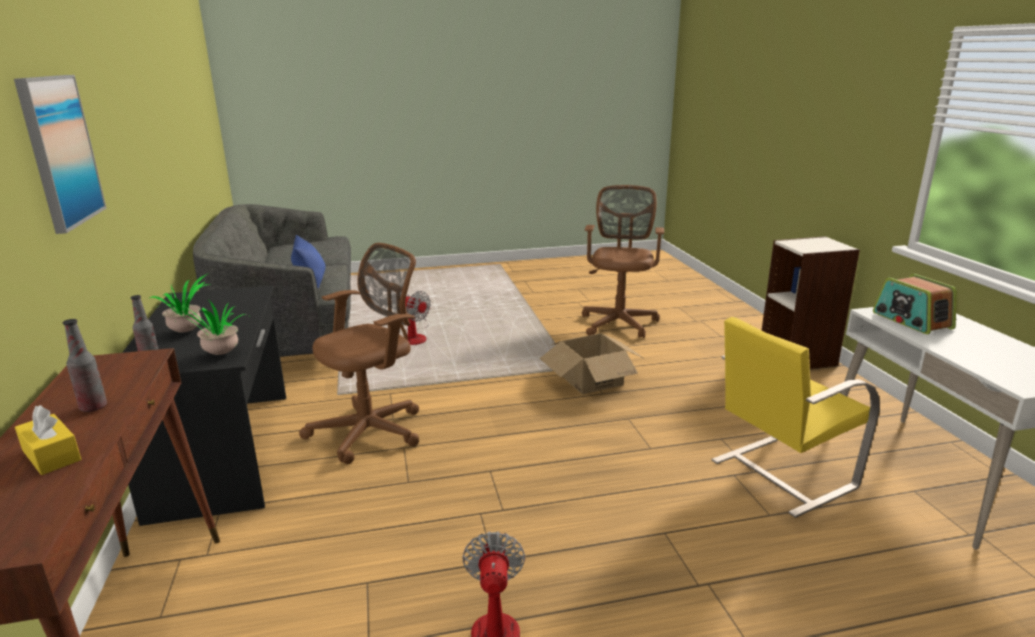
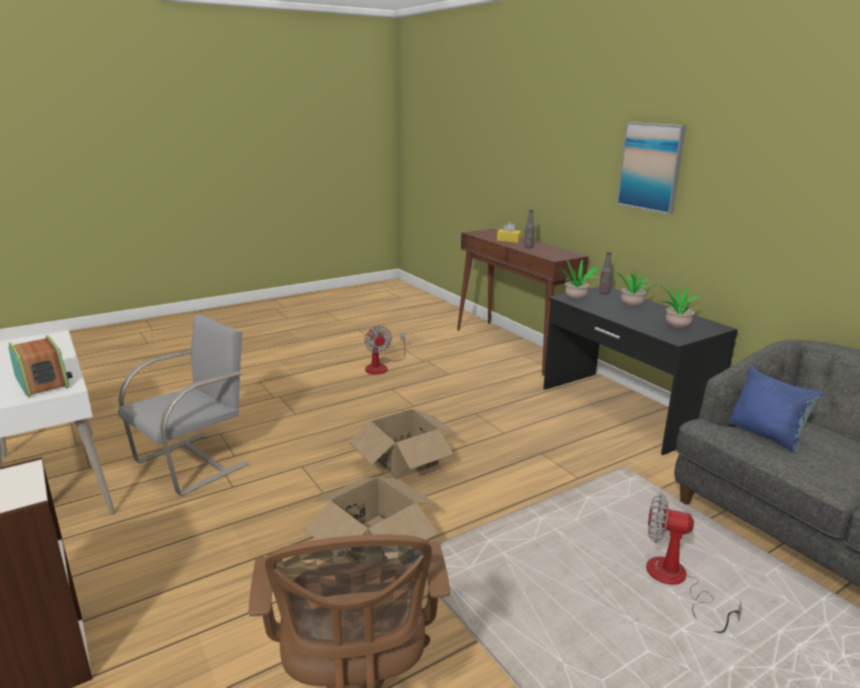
camera: 160 degrees right, 0 degrees up
brown office chair [299,243,419,464] -> none
yellow chair [712,317,880,518] -> grey chair [118,315,250,496]
none -> cardboard box [348,409,459,479]
none -> potted plant [662,286,701,328]

